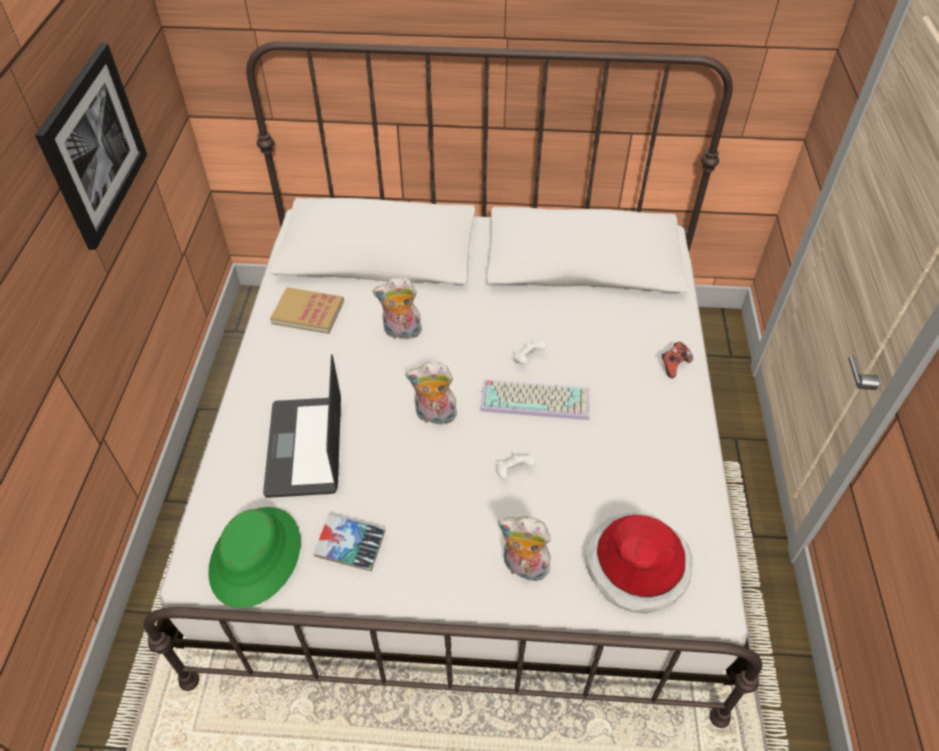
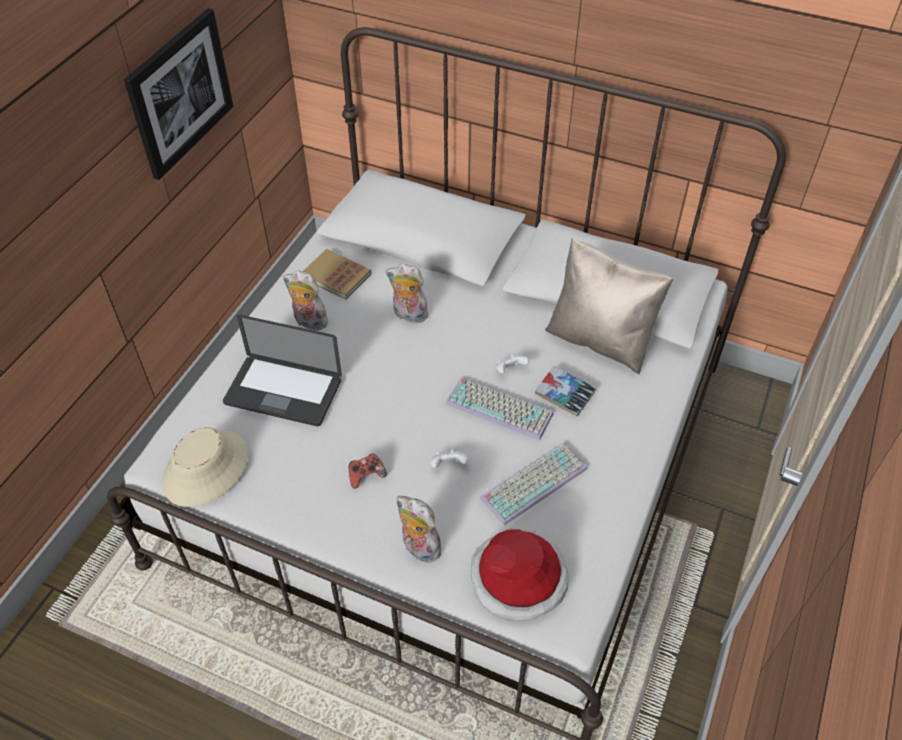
camera: 20 degrees right, 0 degrees up
green hat [208,507,301,608] -> beige hat [162,427,248,507]
laptop [263,354,341,498] -> laptop turned 90 degrees counterclockwise [223,315,342,426]
book [313,514,385,571] -> book moved to [535,366,596,417]
plush toy [405,362,457,428] -> plush toy moved to [283,271,331,331]
game controller [662,342,693,378] -> game controller moved to [348,454,387,489]
none -> keyboard [480,442,588,526]
none -> beige pillow [545,238,673,374]

